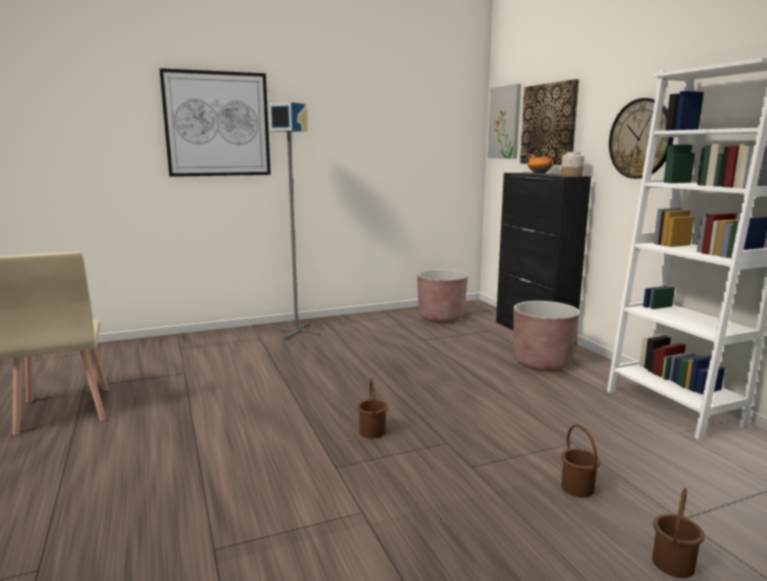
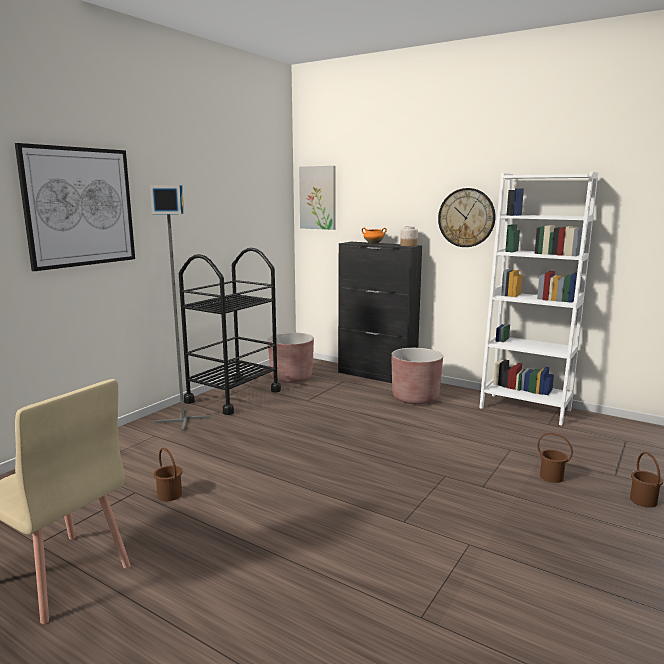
camera: 35 degrees left, 0 degrees up
brown bucket [357,378,388,438] -> brown bucket moved to [154,448,182,501]
picture [520,79,579,165] -> none
none -> black cart [179,248,281,415]

